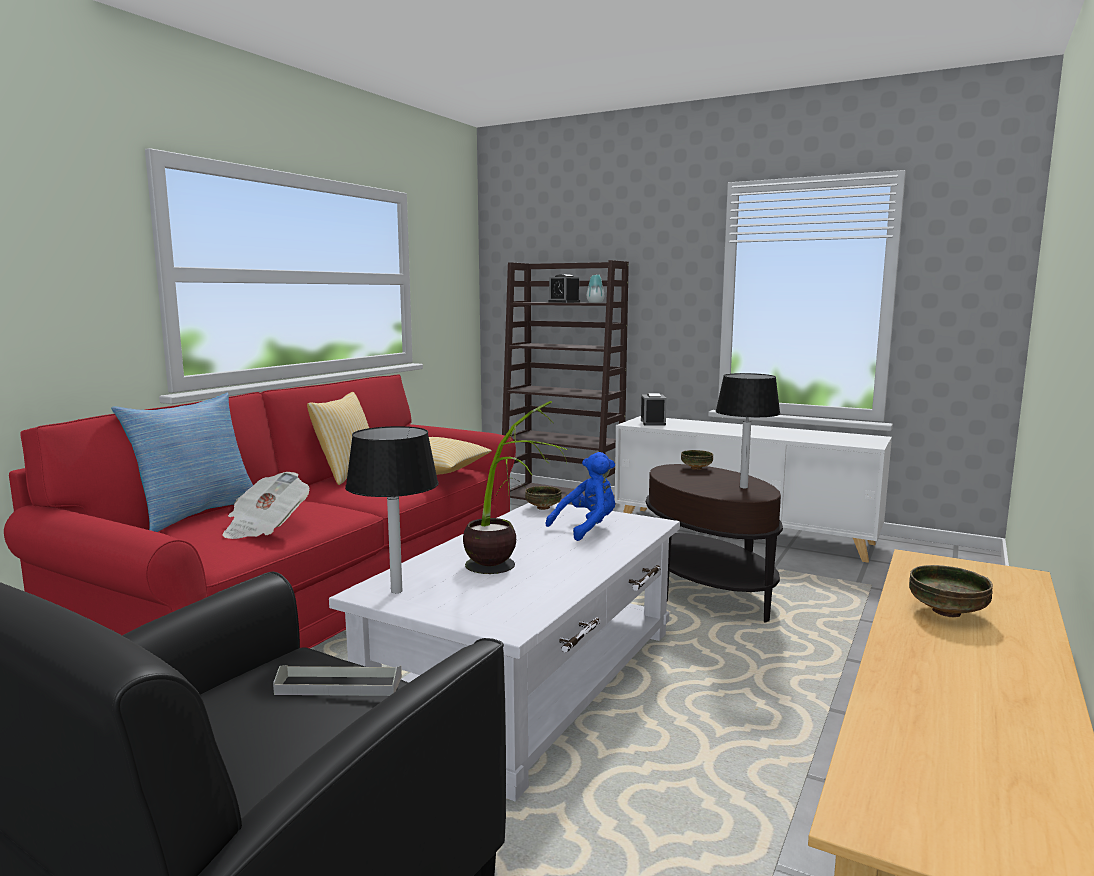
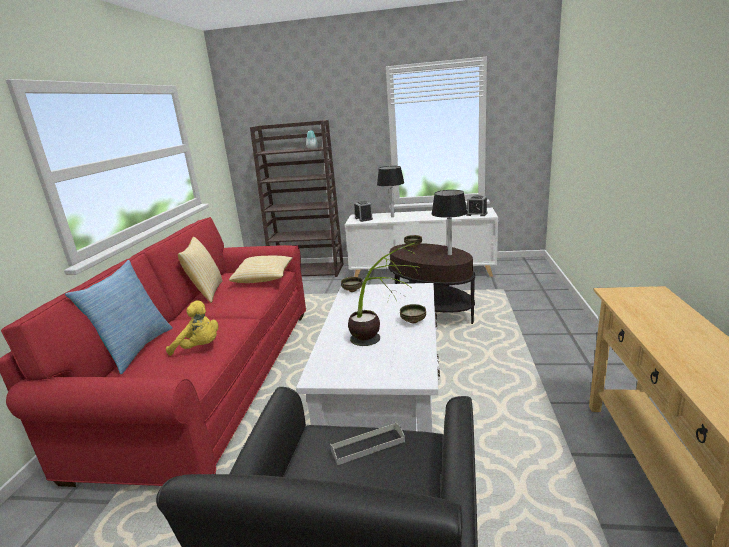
camera: 20 degrees left, 10 degrees up
newspaper [223,472,309,539] -> yellow plush toy [166,301,219,356]
black table lamp [345,426,439,593] -> black table lamp moved to [377,166,404,217]
blue plush toy [546,452,615,541] -> none
alarm clock [548,274,580,303] -> alarm clock moved to [466,195,487,216]
bowl [909,565,993,617] -> bowl moved to [400,304,426,323]

